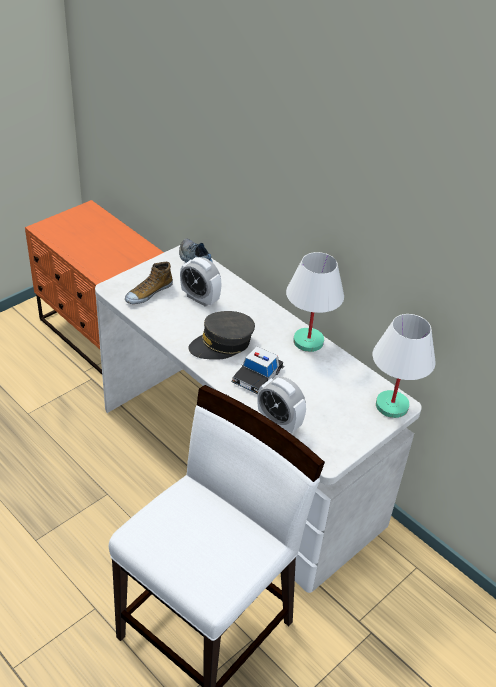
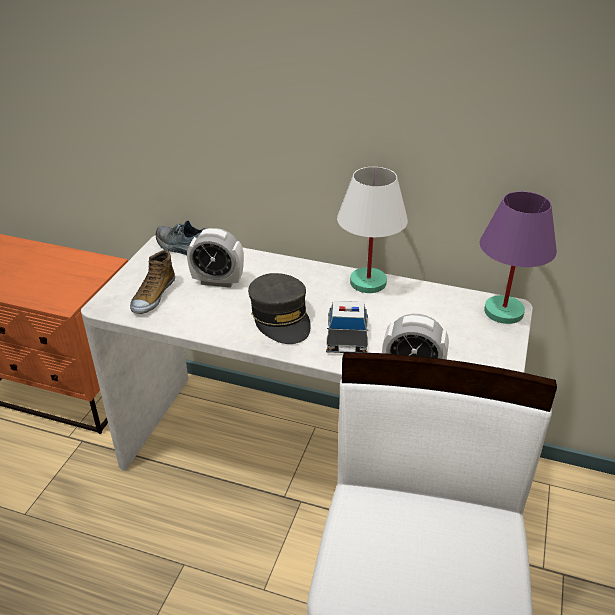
camera: 25 degrees left, 5 degrees down
grey cap [189,311,255,360] -> grey cap turned 60 degrees counterclockwise [248,273,311,344]
white table lamp [373,314,436,418] -> purple table lamp [480,191,557,324]

